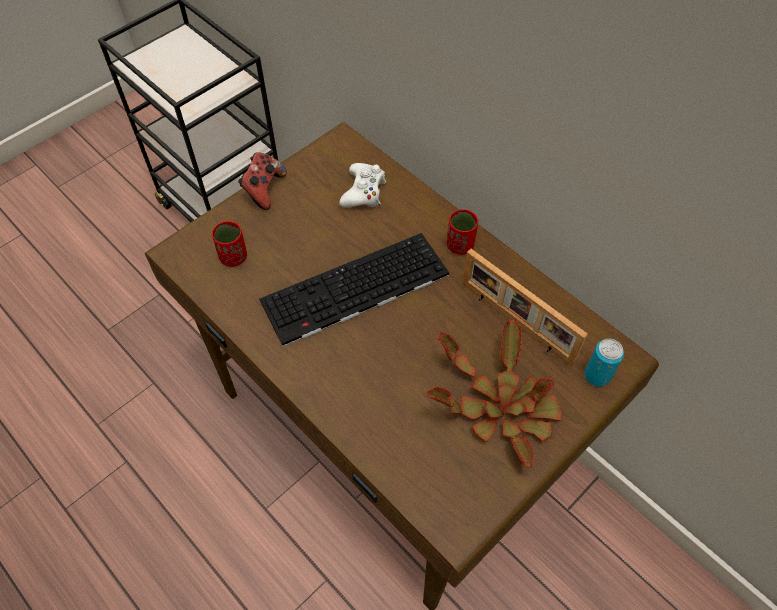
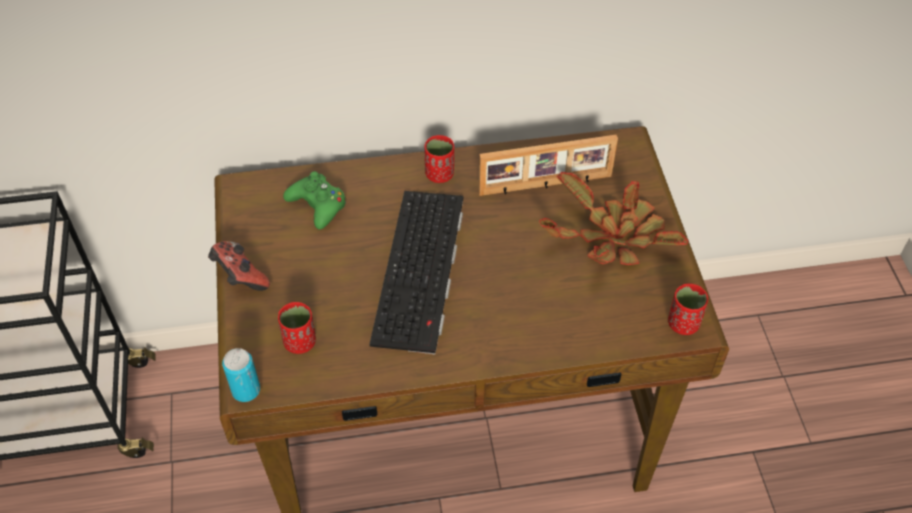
camera: 55 degrees left, 5 degrees down
white game controller [339,163,386,207] -> green game controller [283,171,346,230]
can [585,339,624,387] -> can moved to [222,348,260,402]
none -> red cup [668,284,708,335]

